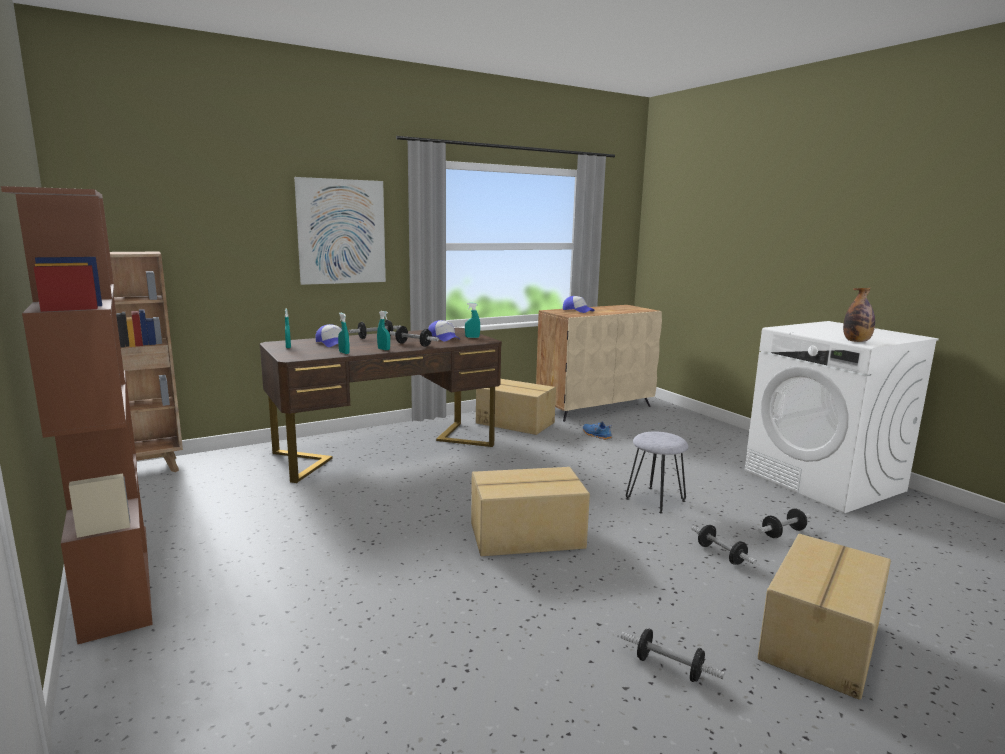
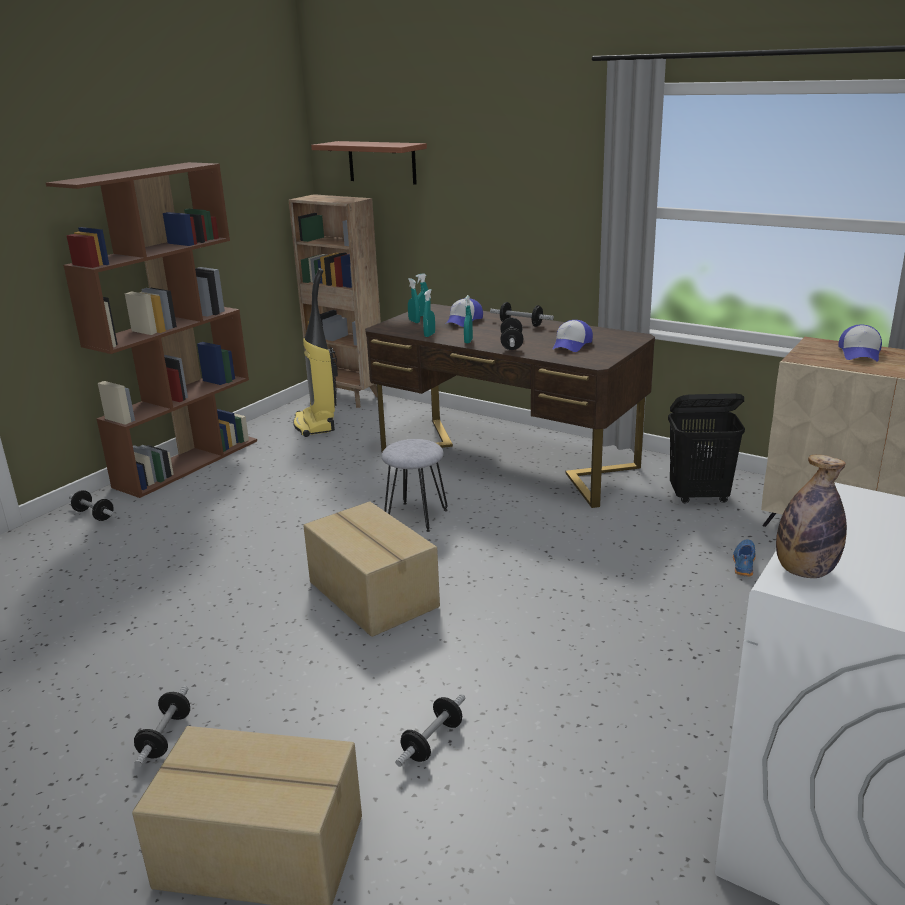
camera: 65 degrees right, 10 degrees up
picture [294,177,386,285] -> none
turquoise spray bottle [465,303,480,338] -> turquoise spray bottle moved to [408,278,420,323]
cardboard box [476,379,556,435] -> black laundry basket [668,394,745,504]
grey stool [626,432,688,514] -> grey stool moved to [381,439,448,532]
dumbbell [758,508,811,538] -> dumbbell moved to [69,490,116,521]
none -> vacuum cleaner [293,268,338,437]
none -> shelf [311,141,427,185]

